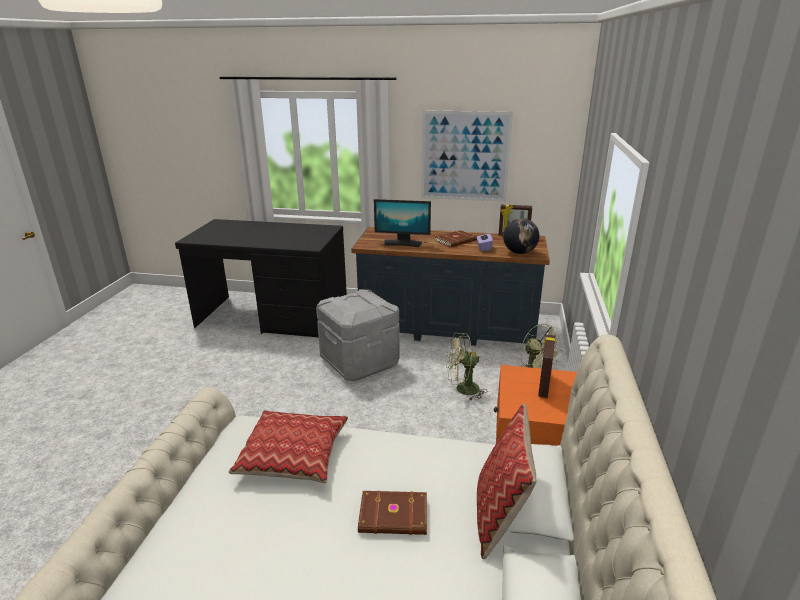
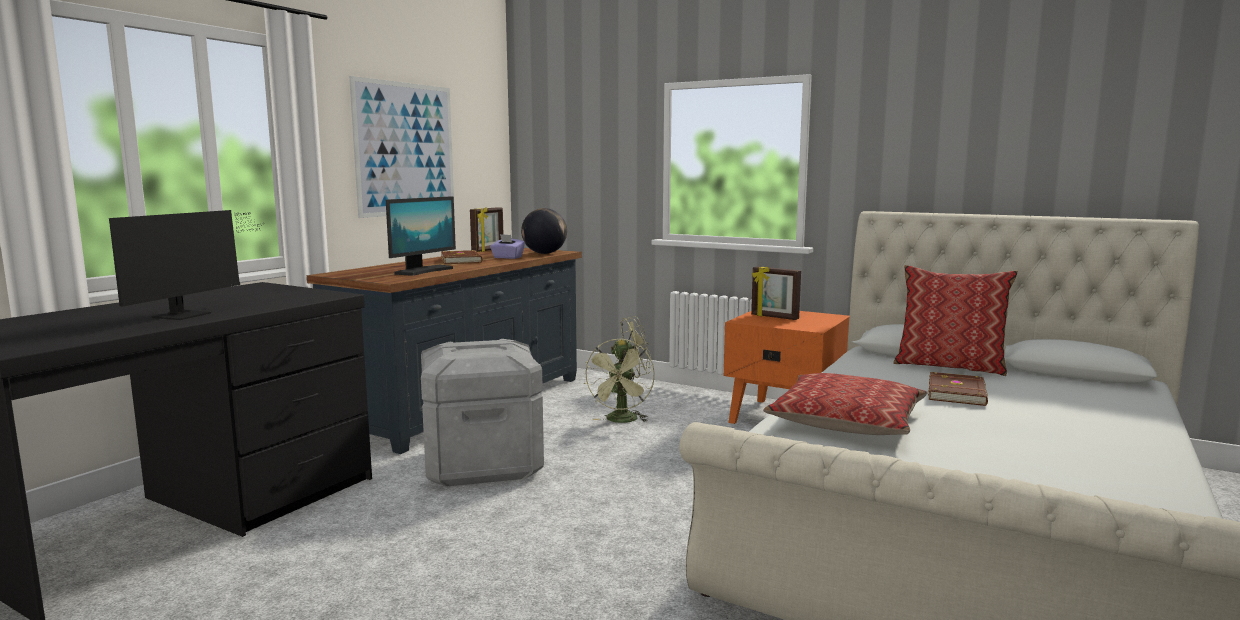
camera: 70 degrees left, 15 degrees down
none -> monitor [109,210,264,320]

